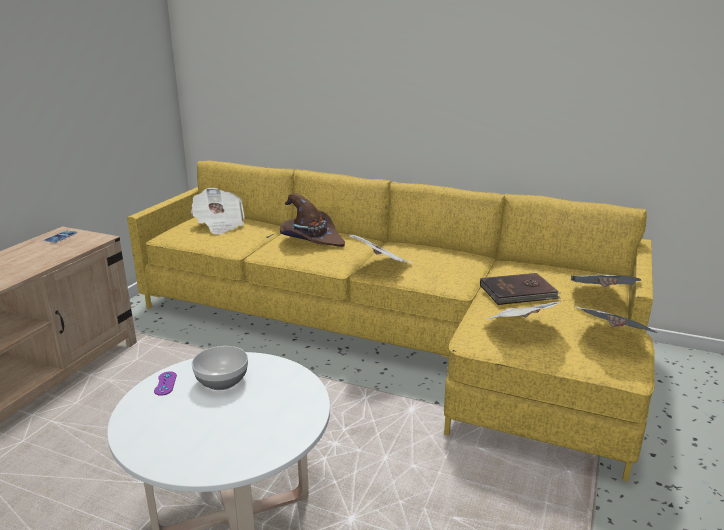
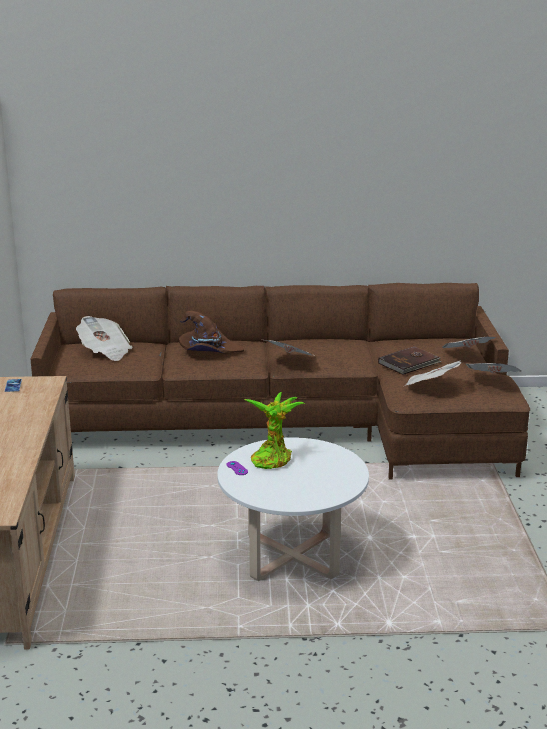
camera: 25 degrees left, 0 degrees up
yellow sofa [127,160,655,482] -> brown sofa [31,283,530,480]
bowl [192,346,248,390] -> potted plant [245,392,306,469]

